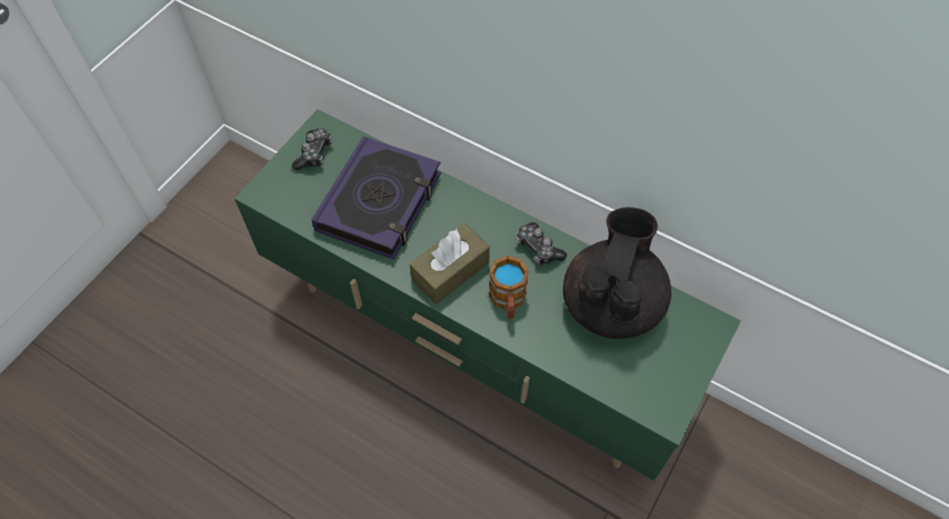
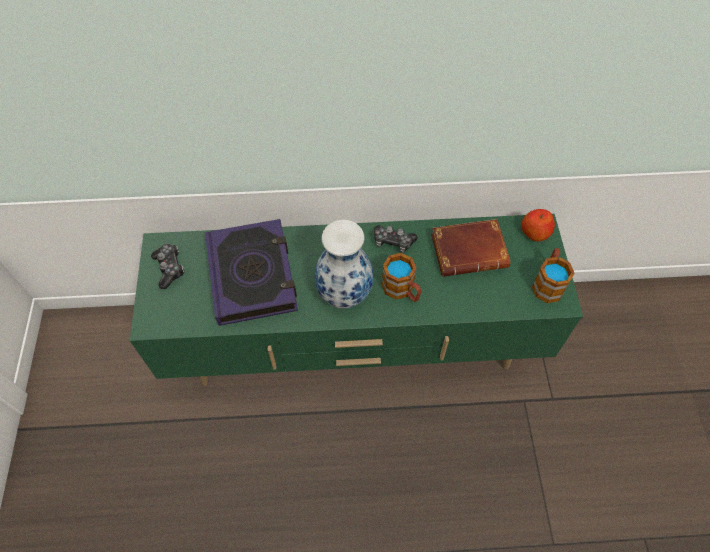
camera: 35 degrees left, 0 degrees up
brown tissue box [410,223,490,304] -> vase [315,220,373,308]
black teapot [563,207,671,339] -> brown book [431,219,510,277]
none -> apple [521,209,555,242]
none -> mug [532,248,575,303]

